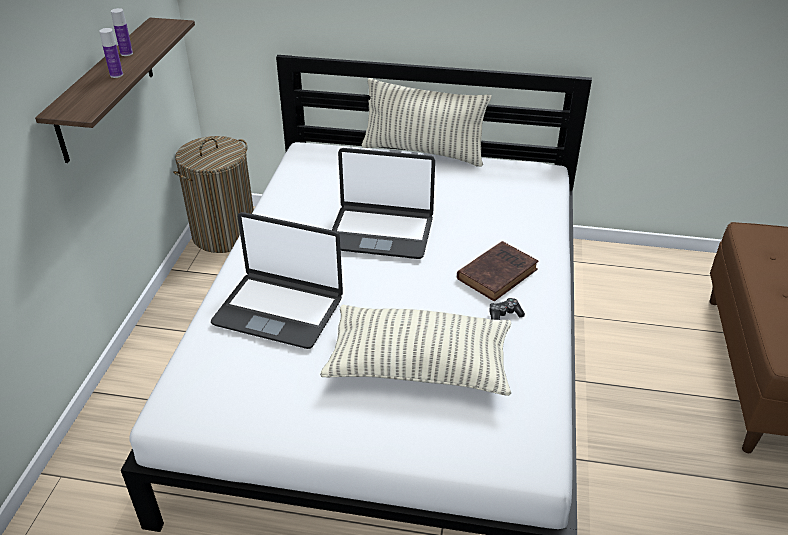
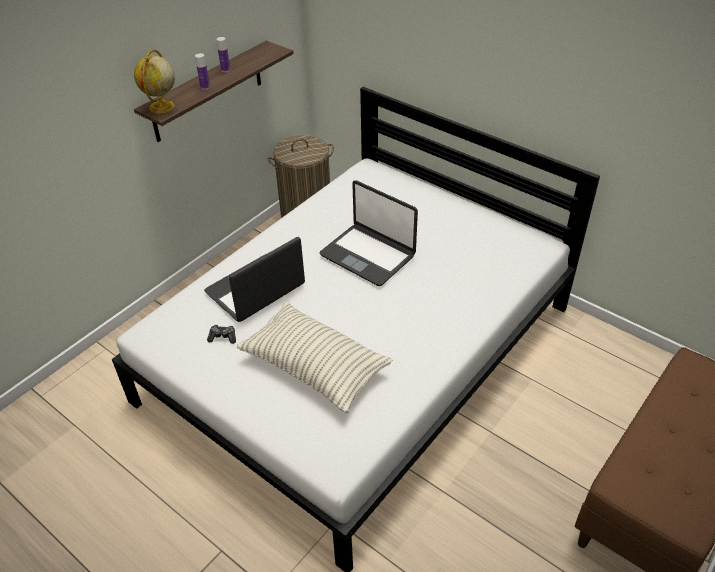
camera: 30 degrees right, 5 degrees up
laptop [211,212,343,349] -> laptop turned 90 degrees clockwise [204,237,305,322]
pillow [362,78,491,167] -> none
brown book [457,241,539,301] -> none
game controller [489,298,525,320] -> game controller moved to [207,325,236,344]
none -> globe [134,49,175,113]

